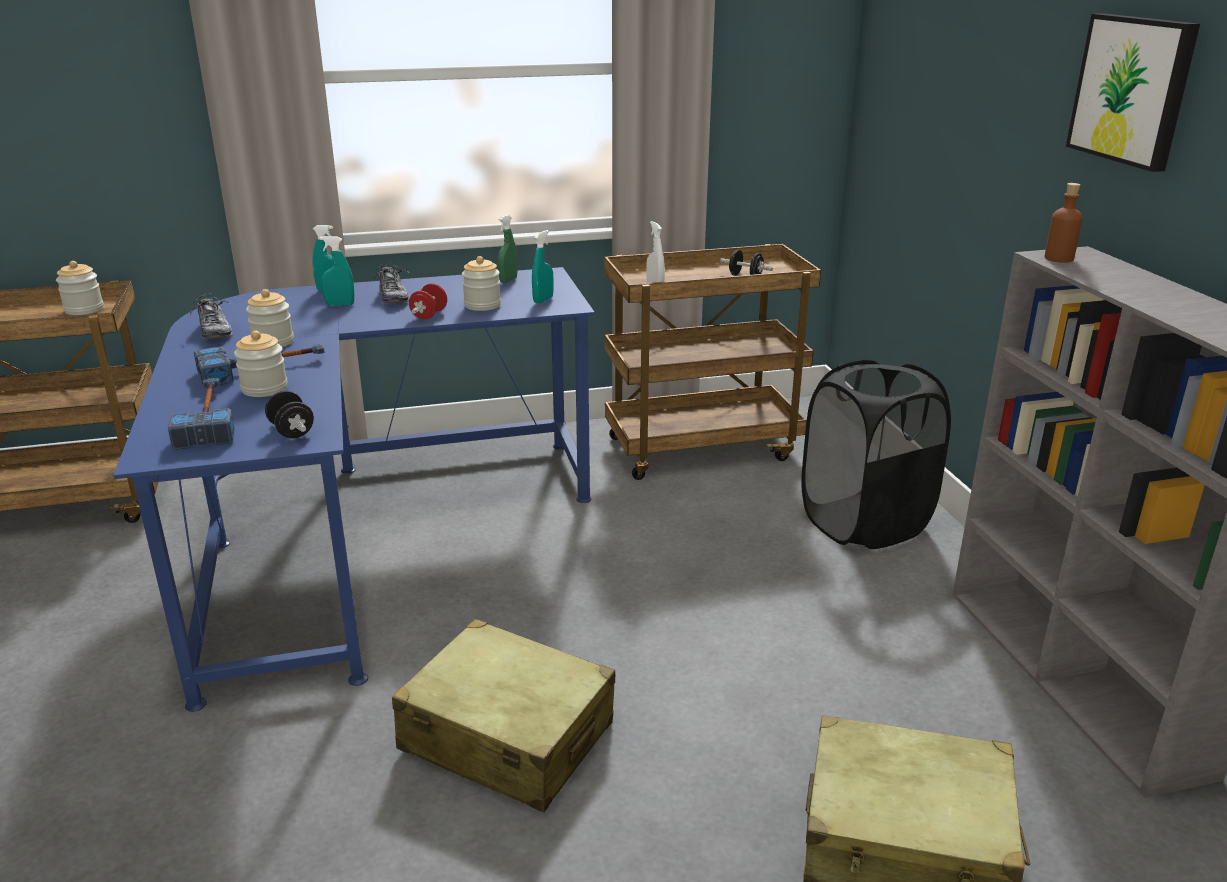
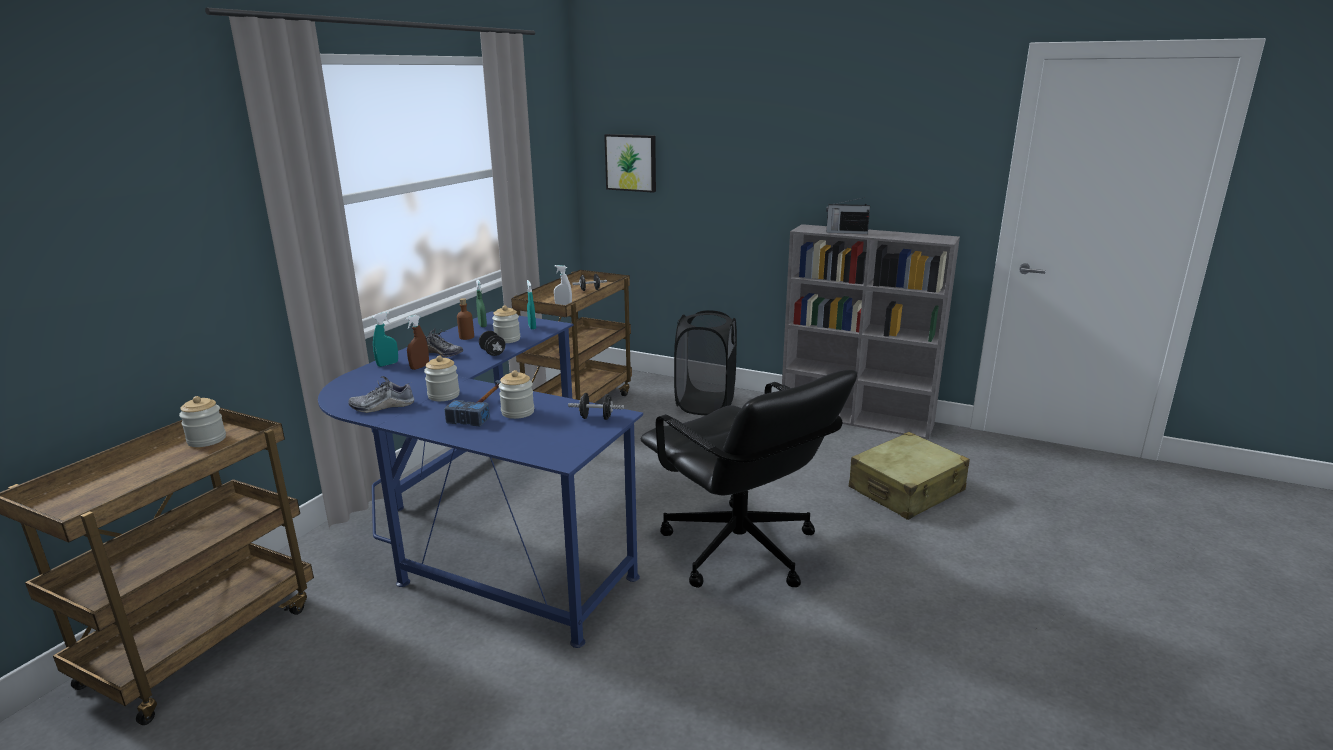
camera: 50 degrees left, 5 degrees down
hammer [168,378,235,450] -> none
shoe [190,293,232,339] -> shoe turned 150 degrees clockwise [348,376,415,413]
turquoise spray bottle [320,236,354,306] -> brown spray bottle [405,315,429,370]
beige suitcase [392,619,615,813] -> black office chair [640,370,857,588]
red dumbbell [409,283,447,319] -> black dumbbell [479,331,505,356]
brown bottle [1044,183,1083,263] -> brown bottle moved to [457,298,474,340]
picture [1066,13,1200,172] -> picture moved to [604,134,656,193]
none -> radio [826,197,870,234]

